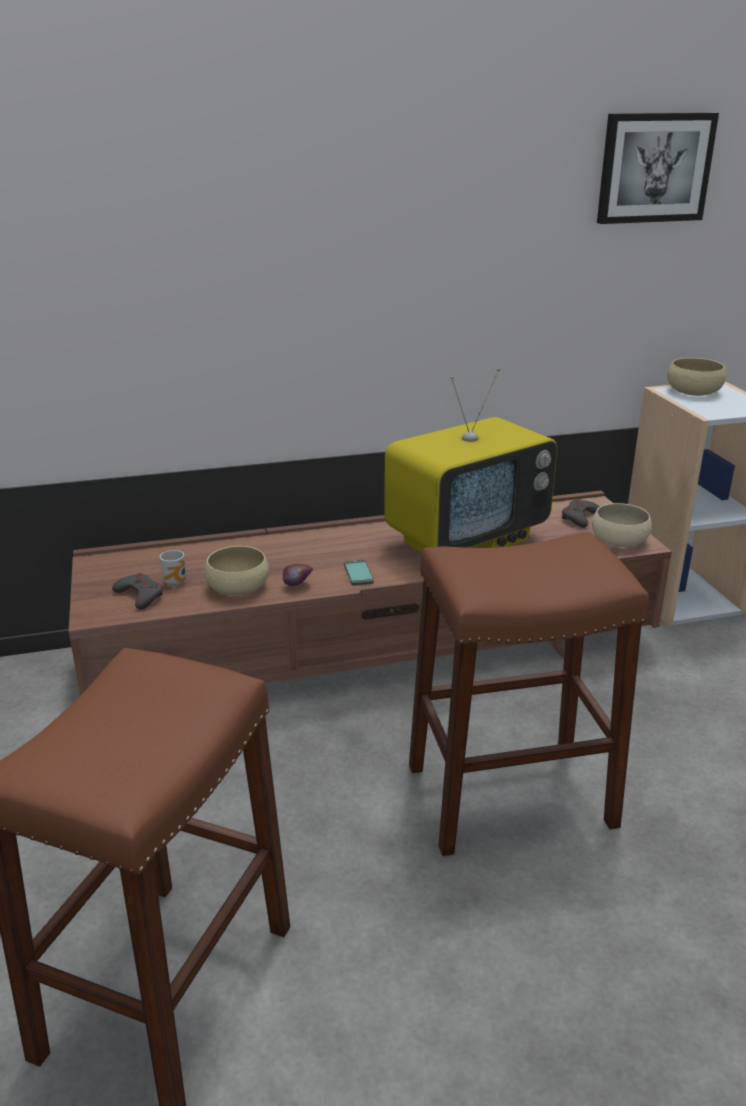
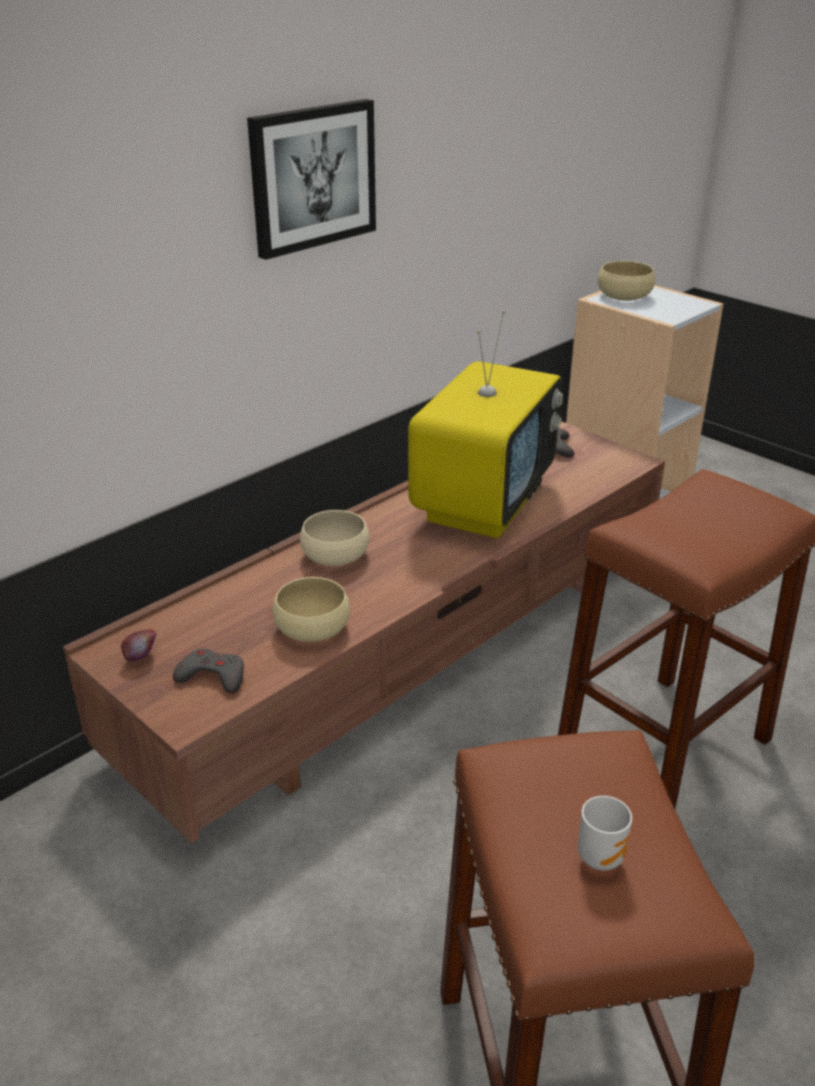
camera: 30 degrees left, 5 degrees up
mug [160,550,186,586] -> mug moved to [578,796,632,871]
apple [283,564,313,586] -> apple moved to [121,629,156,661]
phone [344,559,374,586] -> none
beige bowl [592,503,652,547] -> beige bowl moved to [300,510,369,566]
picture [597,113,719,224] -> picture moved to [247,99,376,260]

